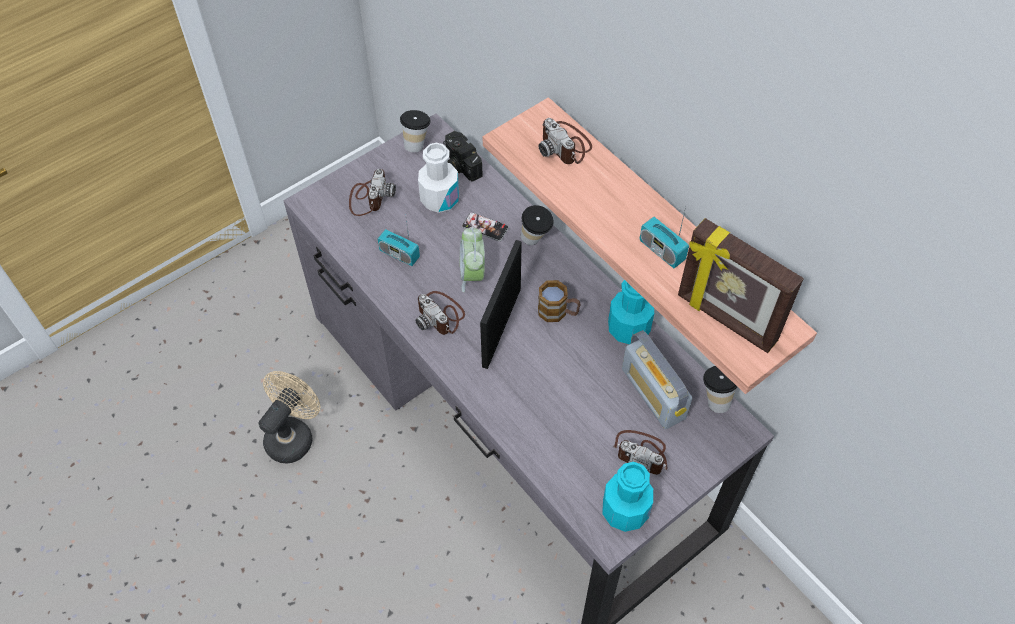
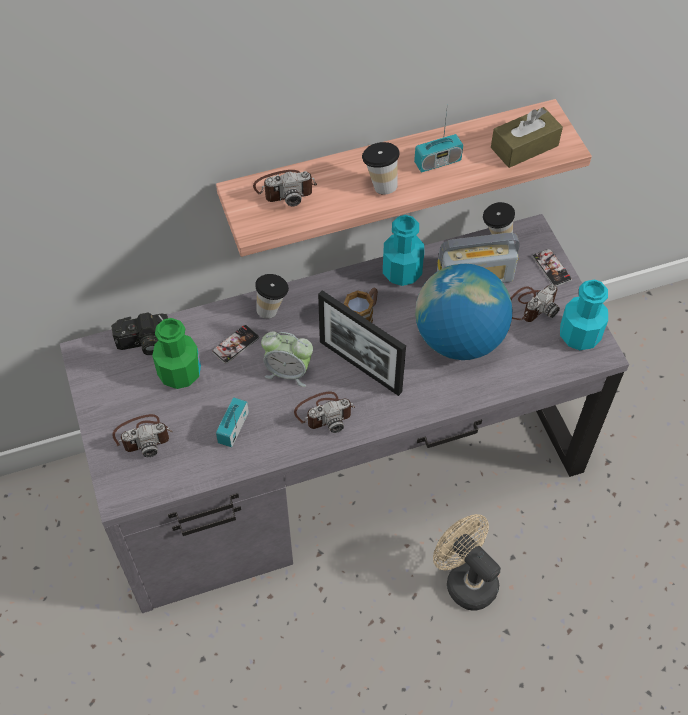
camera: 70 degrees left, 0 degrees up
beige fan [258,371,320,464] -> beige fan moved to [433,514,501,611]
camera [349,169,396,216] -> camera turned 135 degrees clockwise [112,414,173,457]
radio [378,220,420,266] -> radio turned 150 degrees clockwise [216,397,249,447]
cup [400,110,431,152] -> cup moved to [362,142,400,195]
white bottle [418,142,459,213] -> green bottle [152,318,201,389]
picture frame [678,218,804,353] -> brown tissue box [491,107,563,168]
none -> globe [415,264,512,360]
none -> phone [532,249,572,287]

